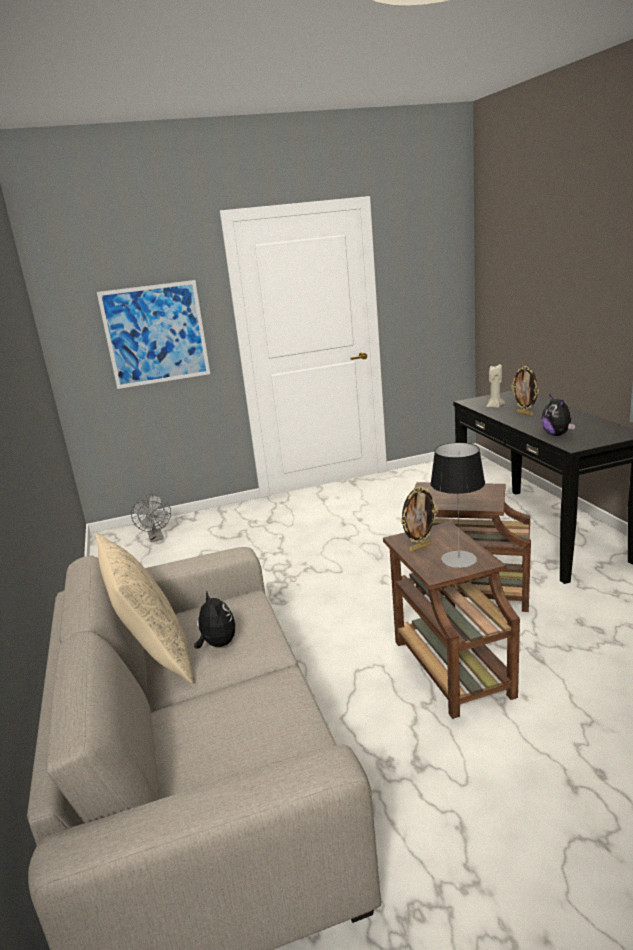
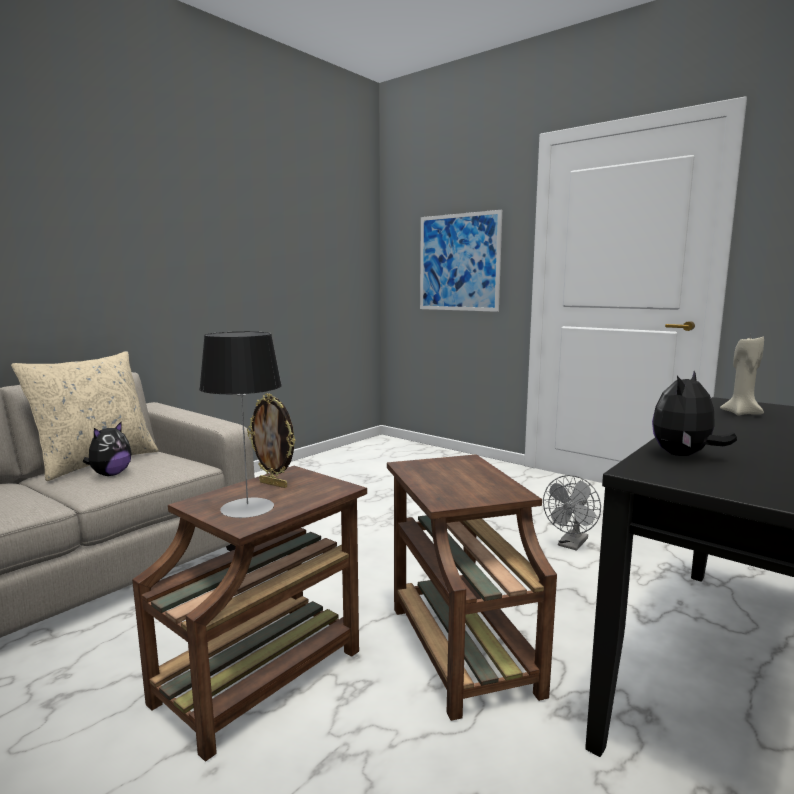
camera: 55 degrees right, 10 degrees down
grey fan [131,494,171,542] -> grey fan moved to [543,475,601,551]
picture frame [511,366,539,416] -> none

